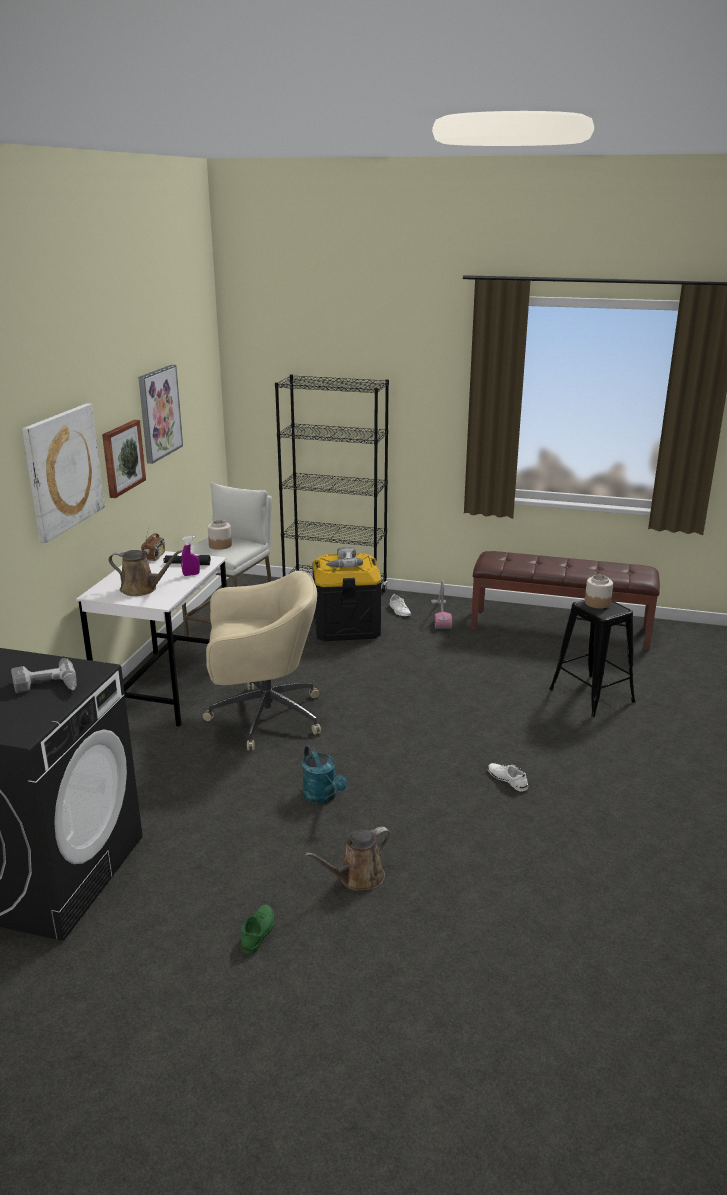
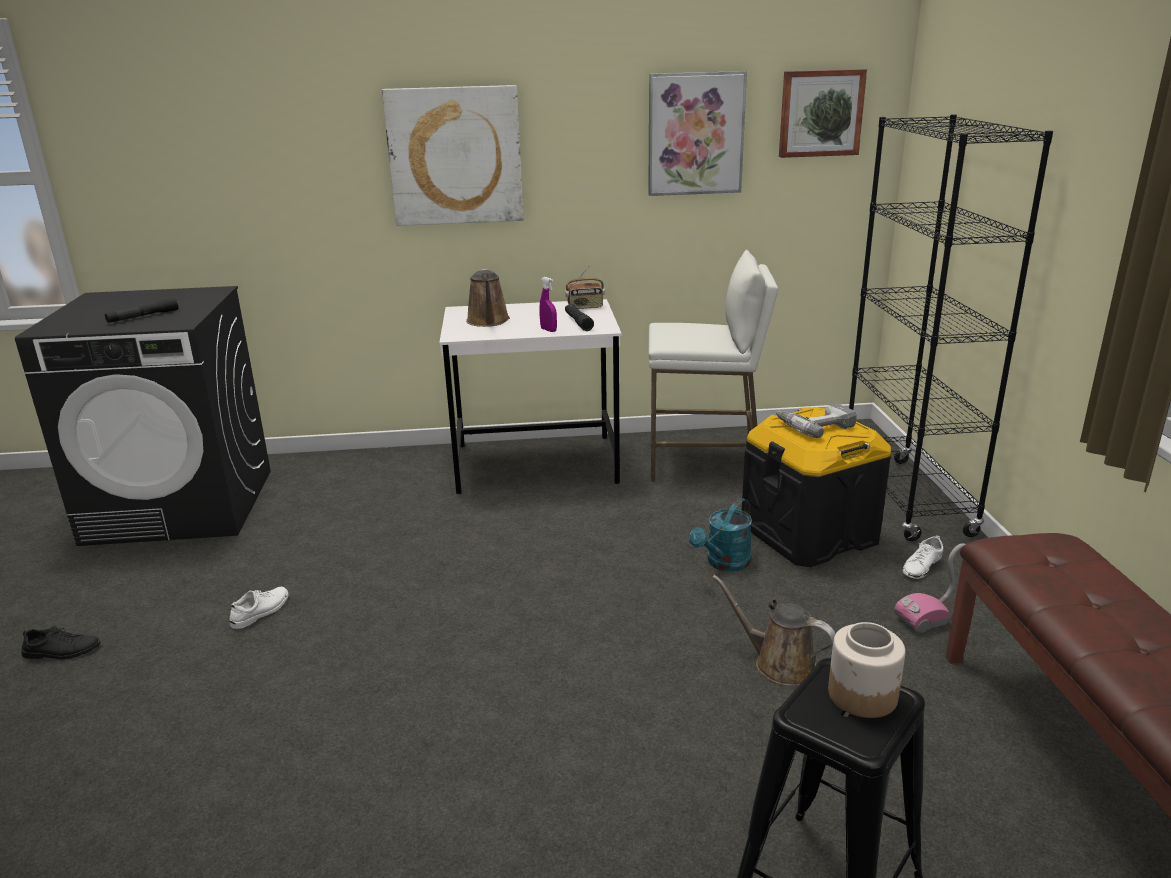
camera: 70 degrees right, 0 degrees up
power drill [11,658,77,693] -> black flashlight [105,298,178,323]
picture [102,420,146,498] -> picture moved to [779,69,867,158]
beige office chair [203,571,321,751] -> none
jar [208,520,232,550] -> none
green shoe [241,904,274,954] -> black shoe [21,626,100,660]
turquoise watering can [302,745,347,804] -> turquoise watering can moved to [689,498,752,572]
brown watering can [305,827,392,890] -> brown watering can moved to [712,575,835,686]
white shoe [488,763,528,792] -> white shoe moved to [230,587,289,629]

